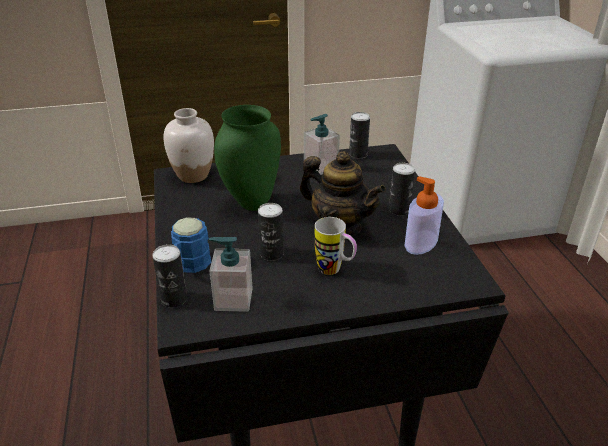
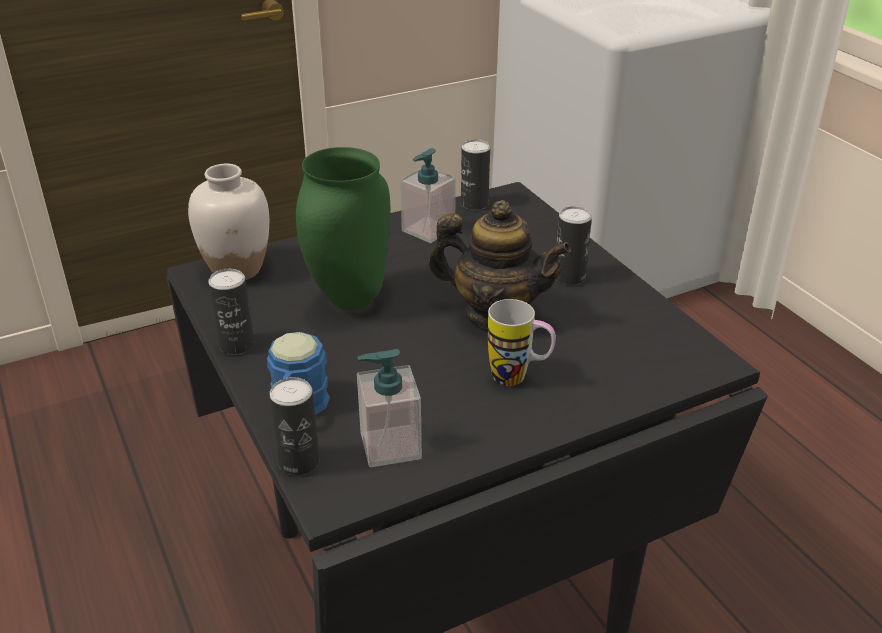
camera: 15 degrees left, 0 degrees up
can [258,203,284,261] -> can moved to [208,269,254,354]
soap dispenser [404,176,444,255] -> none

